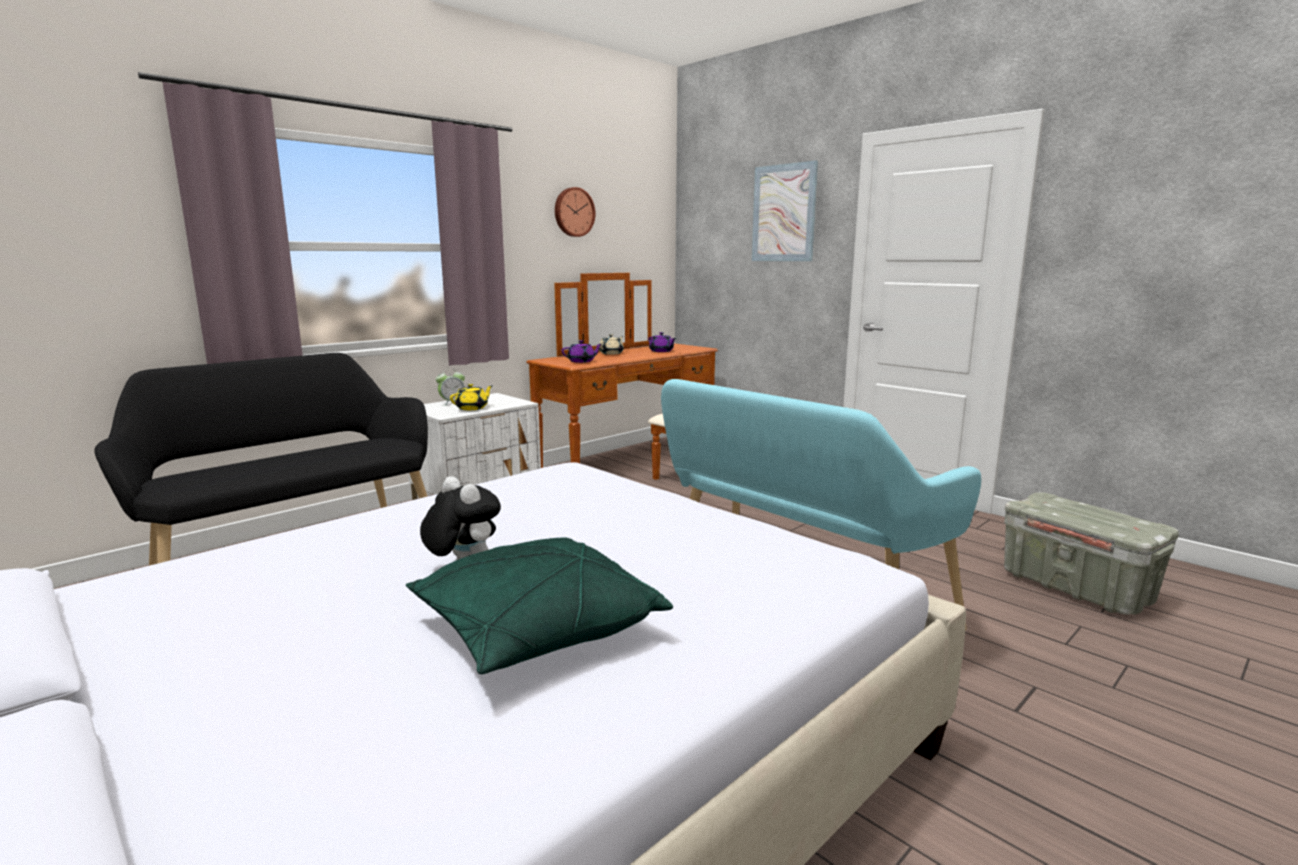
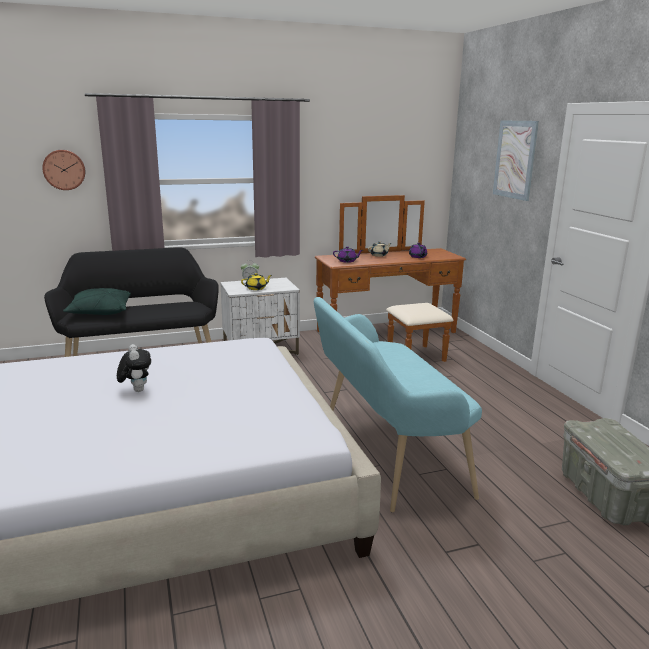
camera: 25 degrees right, 5 degrees up
green pillow [406,537,673,674] -> green pillow moved to [63,288,131,315]
wall clock [555,187,595,237] -> wall clock moved to [42,150,85,190]

